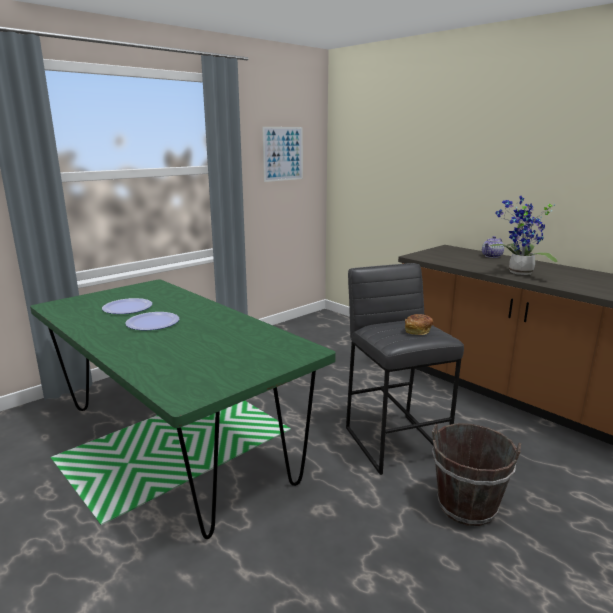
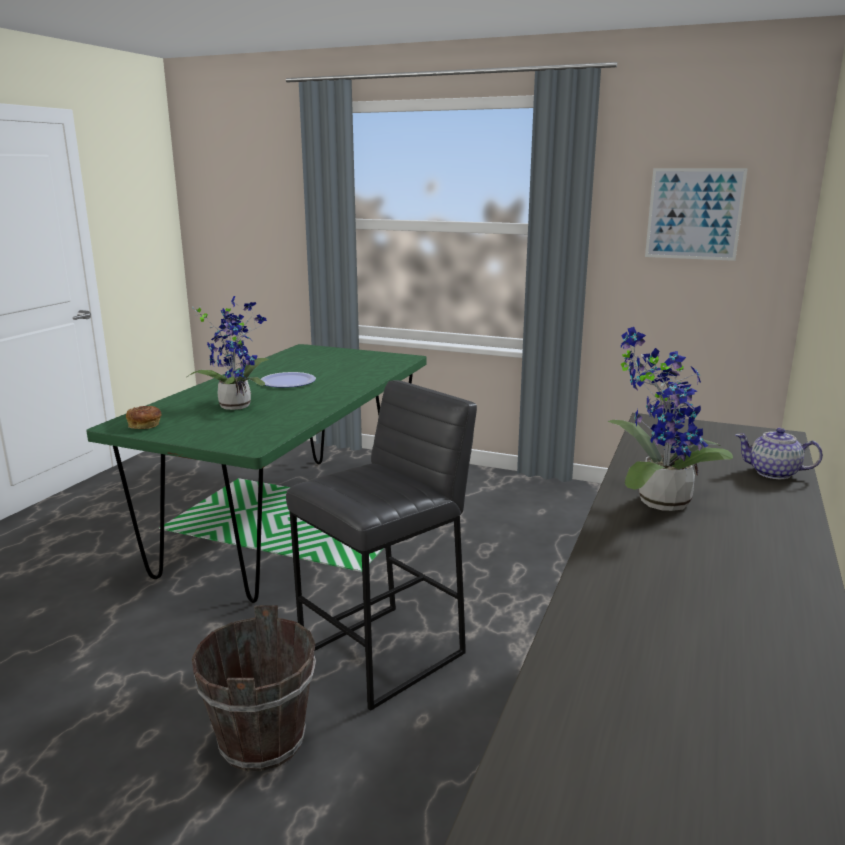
camera: 65 degrees right, 0 degrees up
plate [102,298,152,314] -> none
bread [405,314,433,335] -> bread moved to [126,406,162,429]
none -> potted plant [187,296,269,410]

